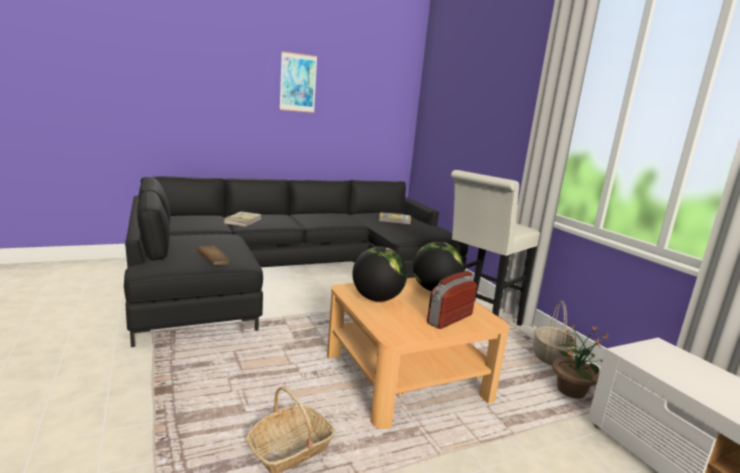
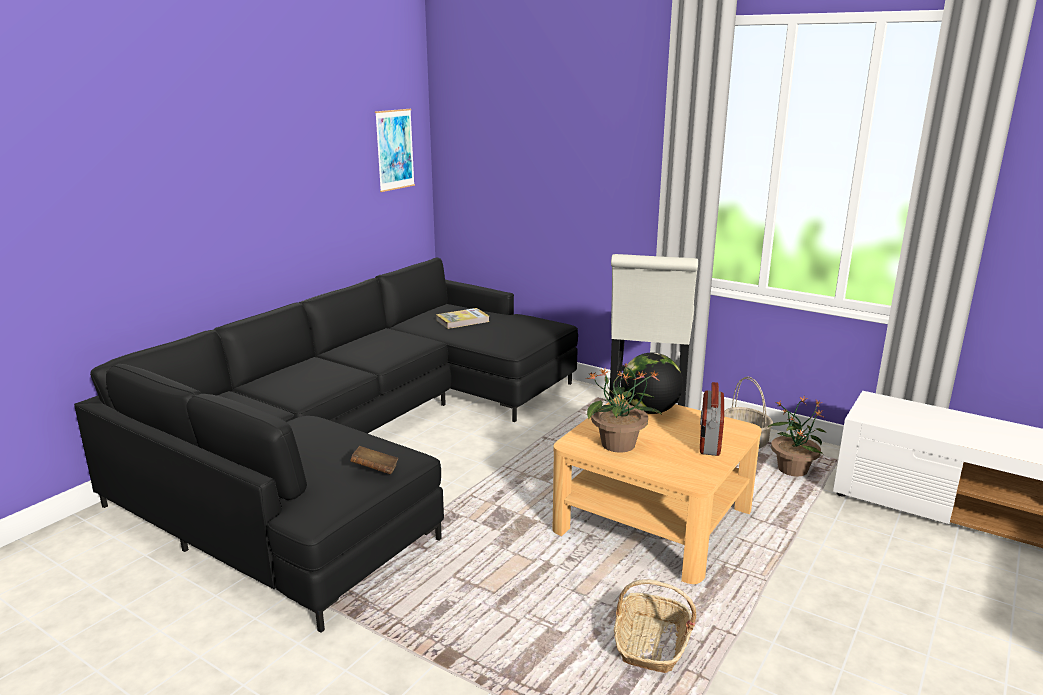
camera: 30 degrees left, 5 degrees up
book [224,211,262,227] -> none
picture [280,51,317,113] -> picture moved to [375,109,415,192]
globe [352,247,407,302] -> potted plant [586,362,662,453]

